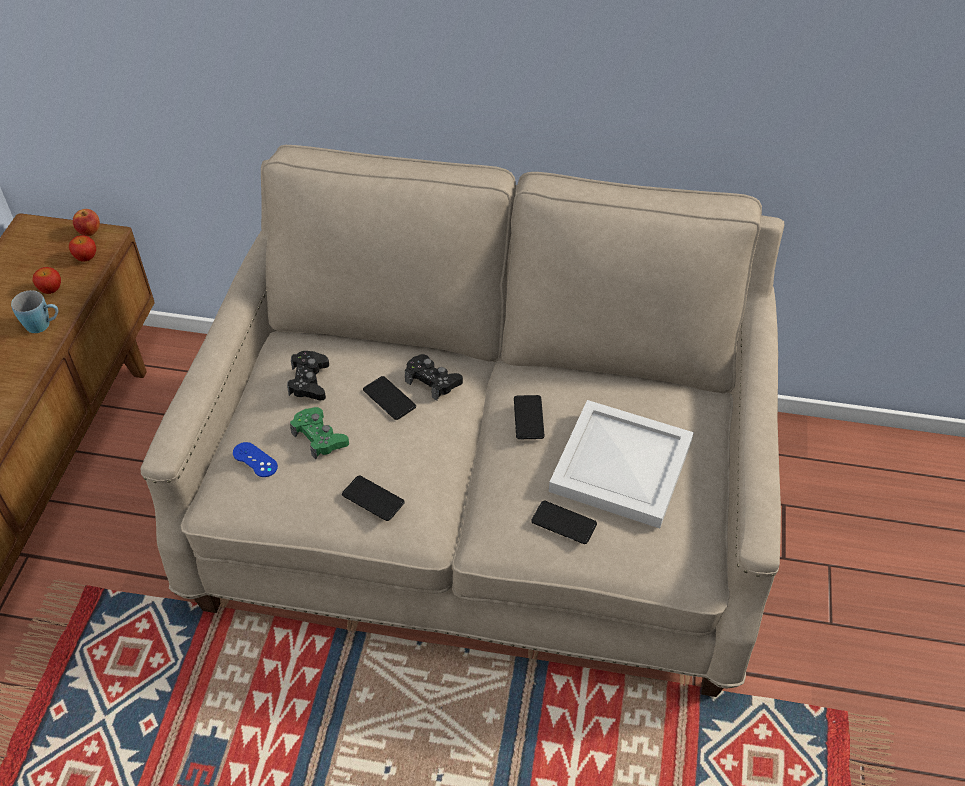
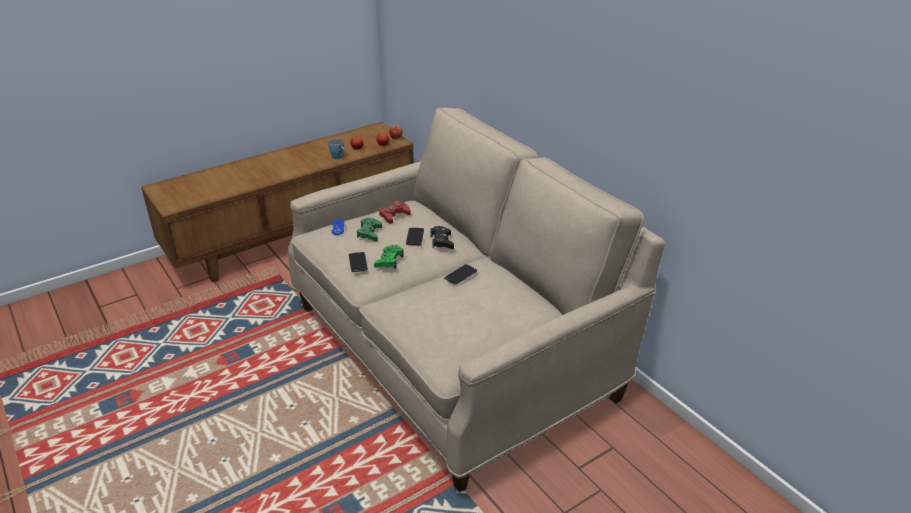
camera: 45 degrees right, 15 degrees down
black game controller [287,351,329,400] -> red game controller [379,201,411,224]
phone [531,501,597,544] -> none
white tray [549,400,694,528] -> none
none -> green game controller [374,245,404,269]

